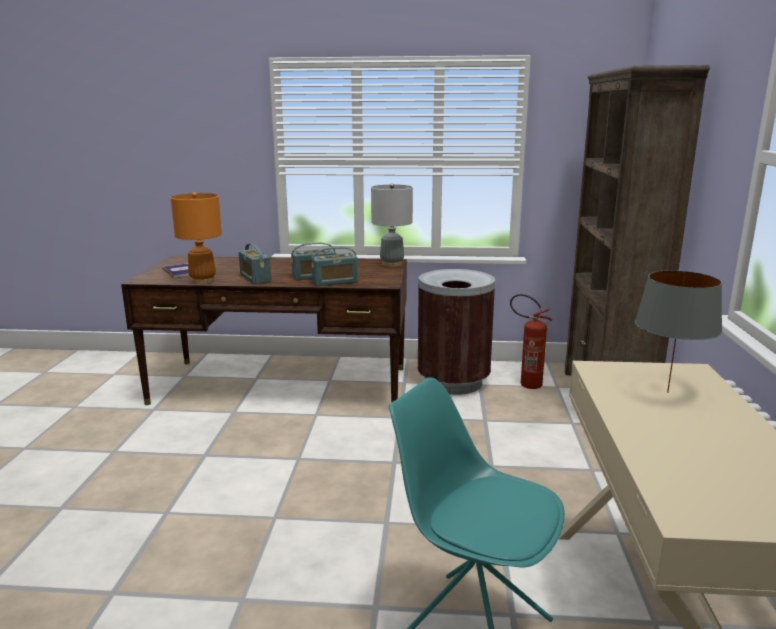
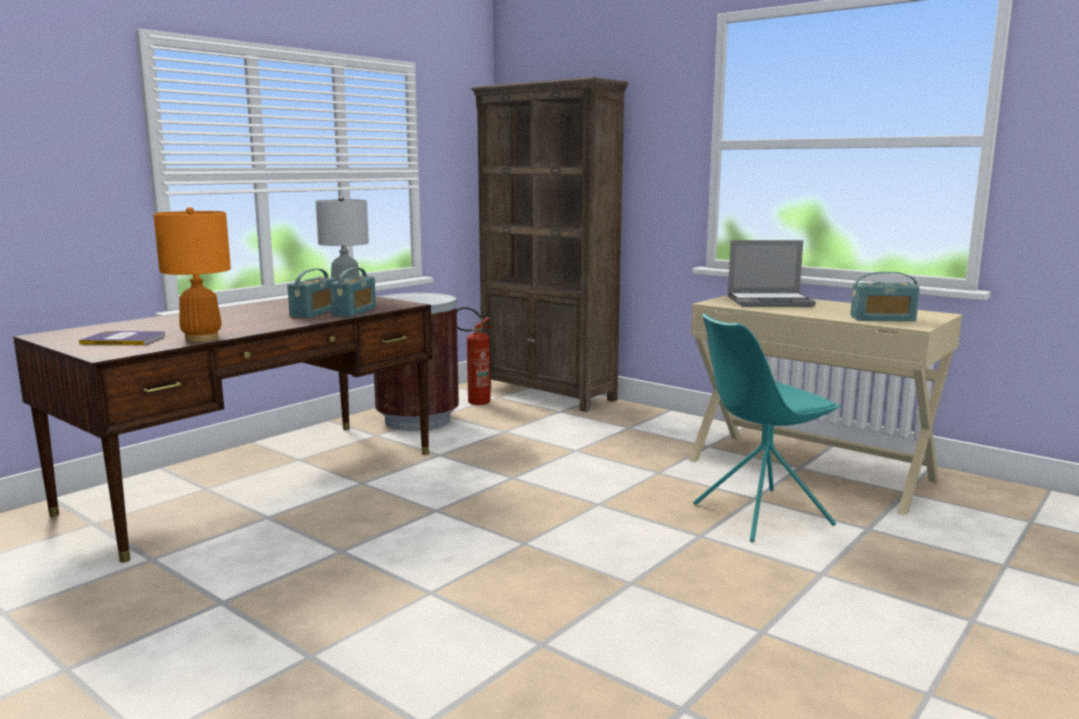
camera: 55 degrees left, 5 degrees down
radio [239,243,271,284] -> radio moved to [850,272,920,321]
grey table lamp [635,270,722,393] -> laptop [728,240,816,307]

